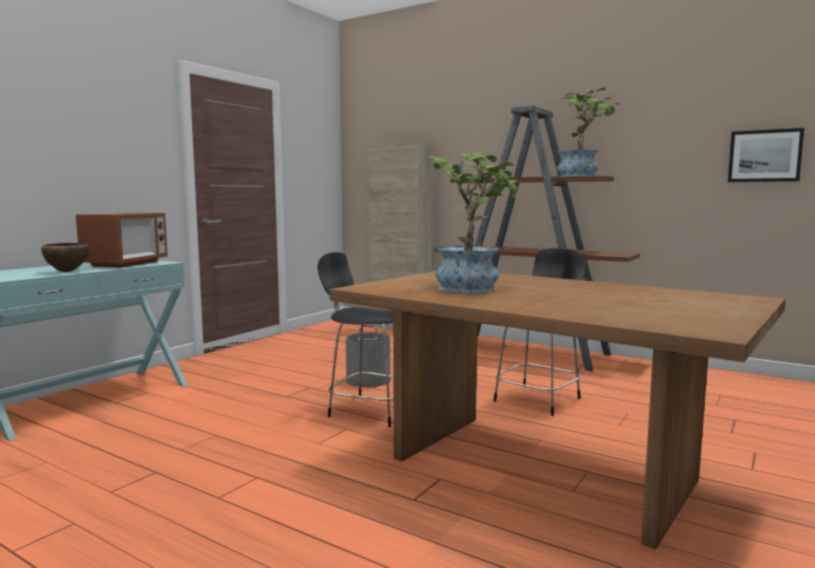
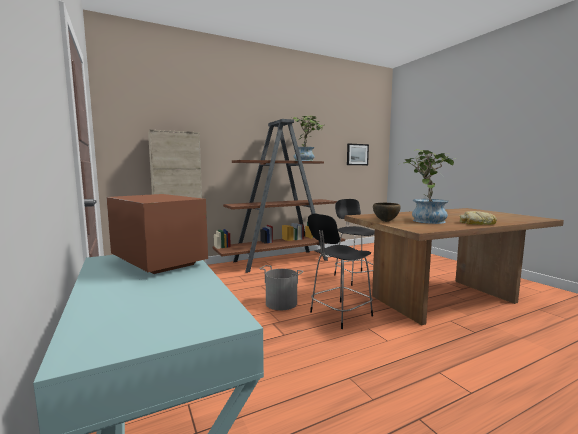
camera: 60 degrees left, 0 degrees up
brown bowl [41,243,89,272] -> brown bowl moved to [373,203,401,222]
none -> bread [459,211,497,225]

